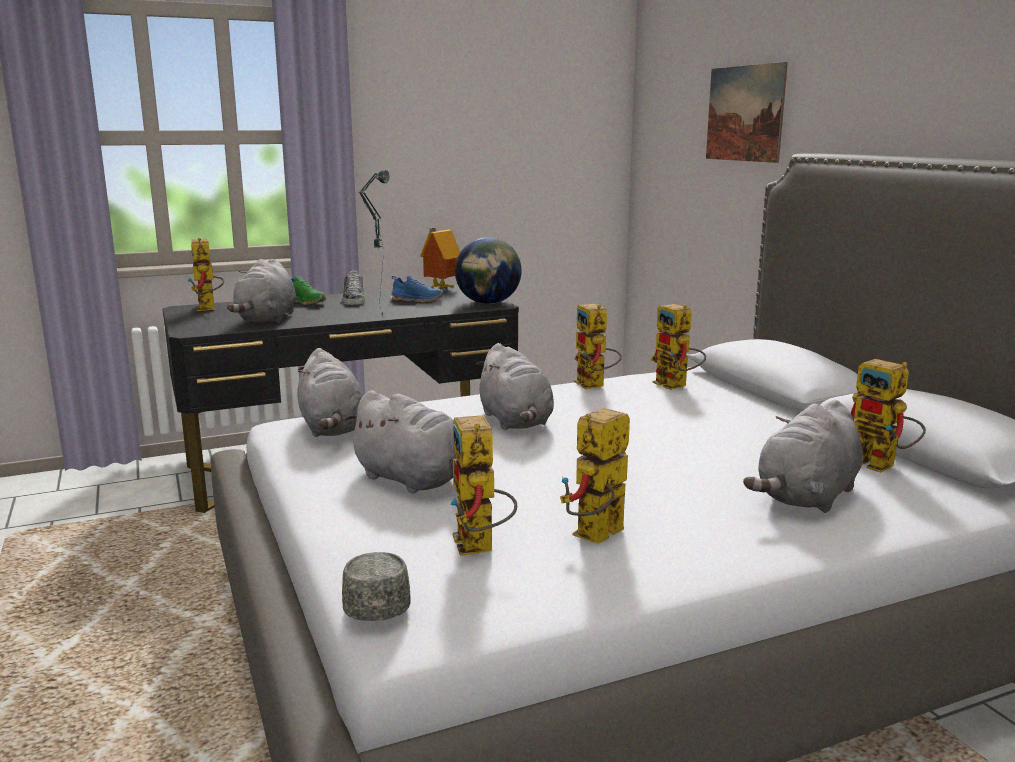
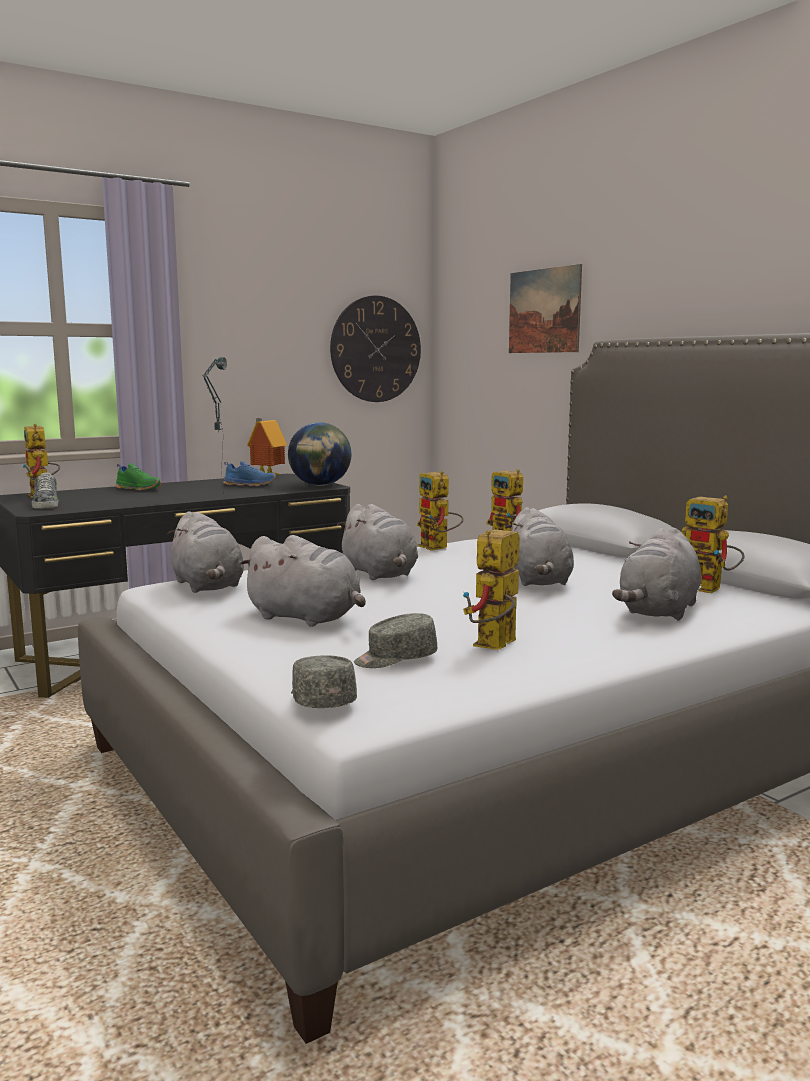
camera: 10 degrees left, 5 degrees down
grey plush toy [227,259,296,323] -> grey plush toy moved to [505,507,574,586]
shoe [343,271,365,305] -> shoe moved to [32,473,58,509]
toy robot [450,415,517,556] -> grey cap [354,613,438,668]
none -> wall clock [330,296,421,402]

